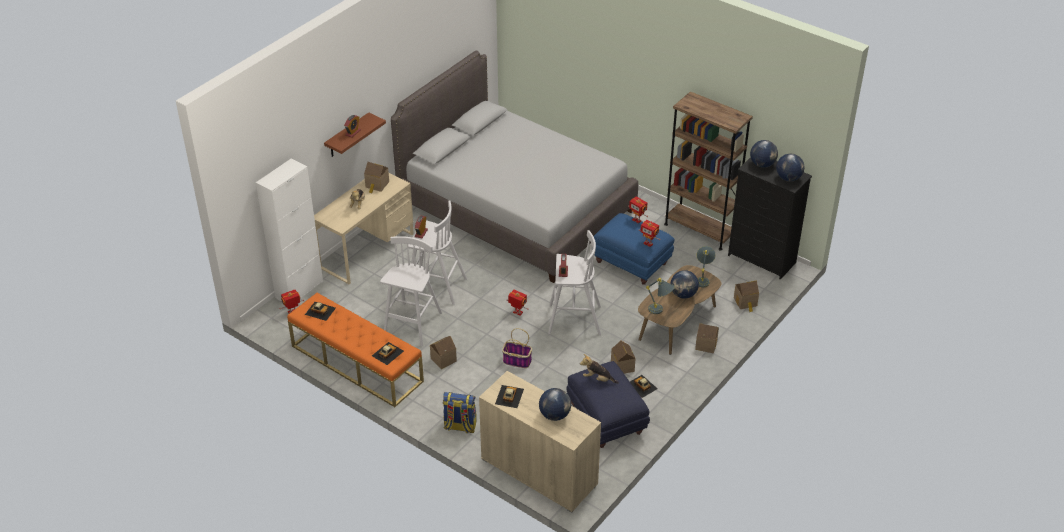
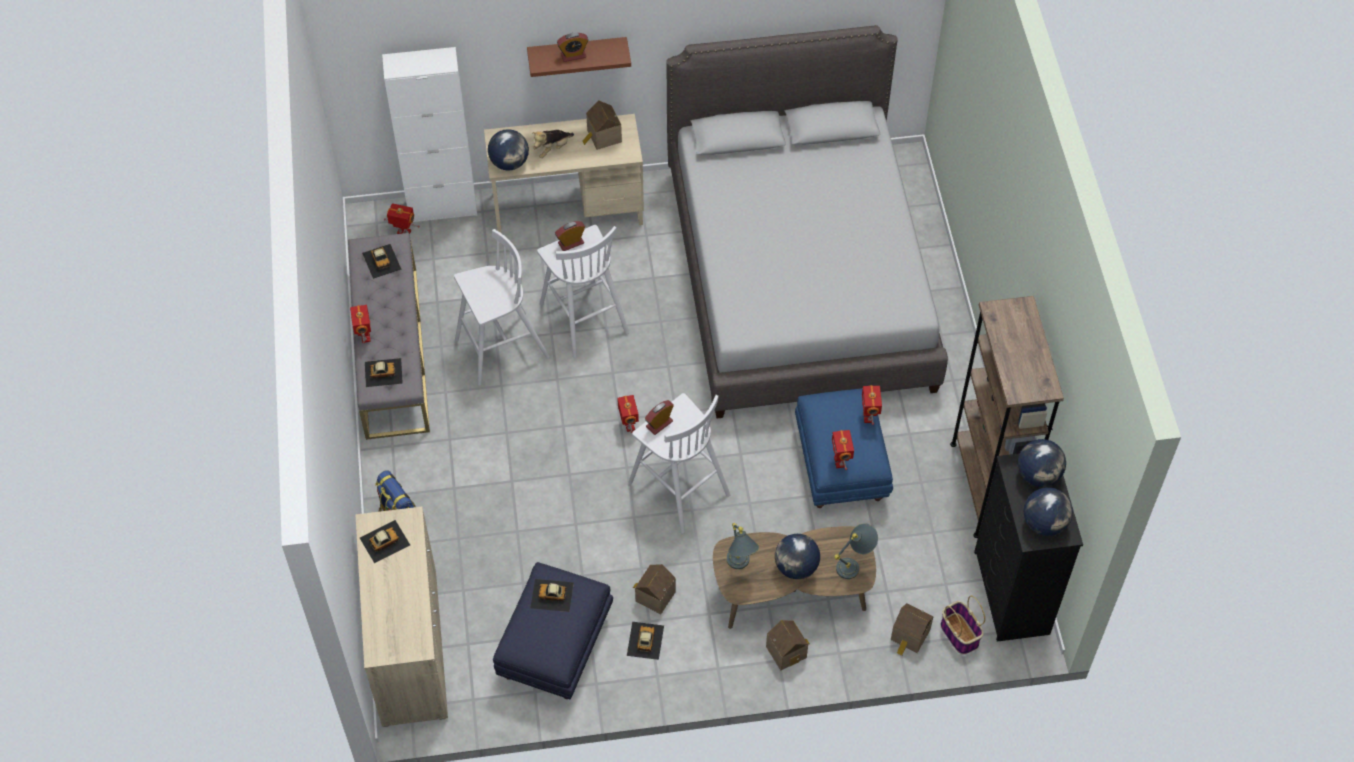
camera: 45 degrees right, 15 degrees up
orange bench [287,293,424,407] -> grey bench [348,233,430,440]
toy house [430,336,457,369] -> none
basket [502,328,532,368] -> basket moved to [941,595,985,654]
globe [539,388,571,421] -> globe moved to [488,129,529,170]
plush toy [580,354,619,383] -> toy car [530,579,574,612]
none -> toy robot [350,305,371,343]

